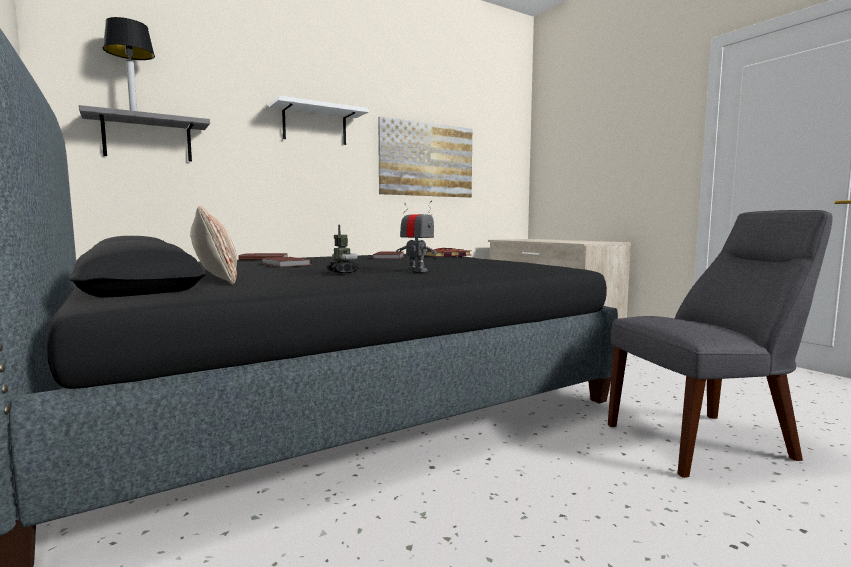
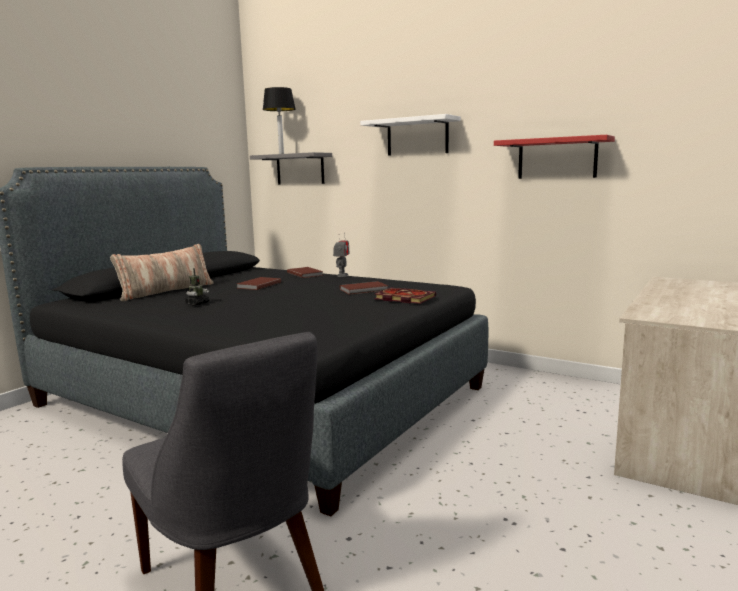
camera: 65 degrees right, 5 degrees up
picture [378,117,472,198] -> red shelf [494,135,615,179]
toy robot [396,200,437,272] -> toy robot moved to [333,233,349,277]

